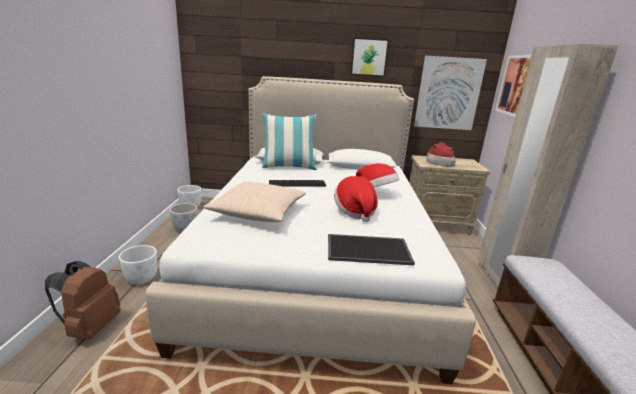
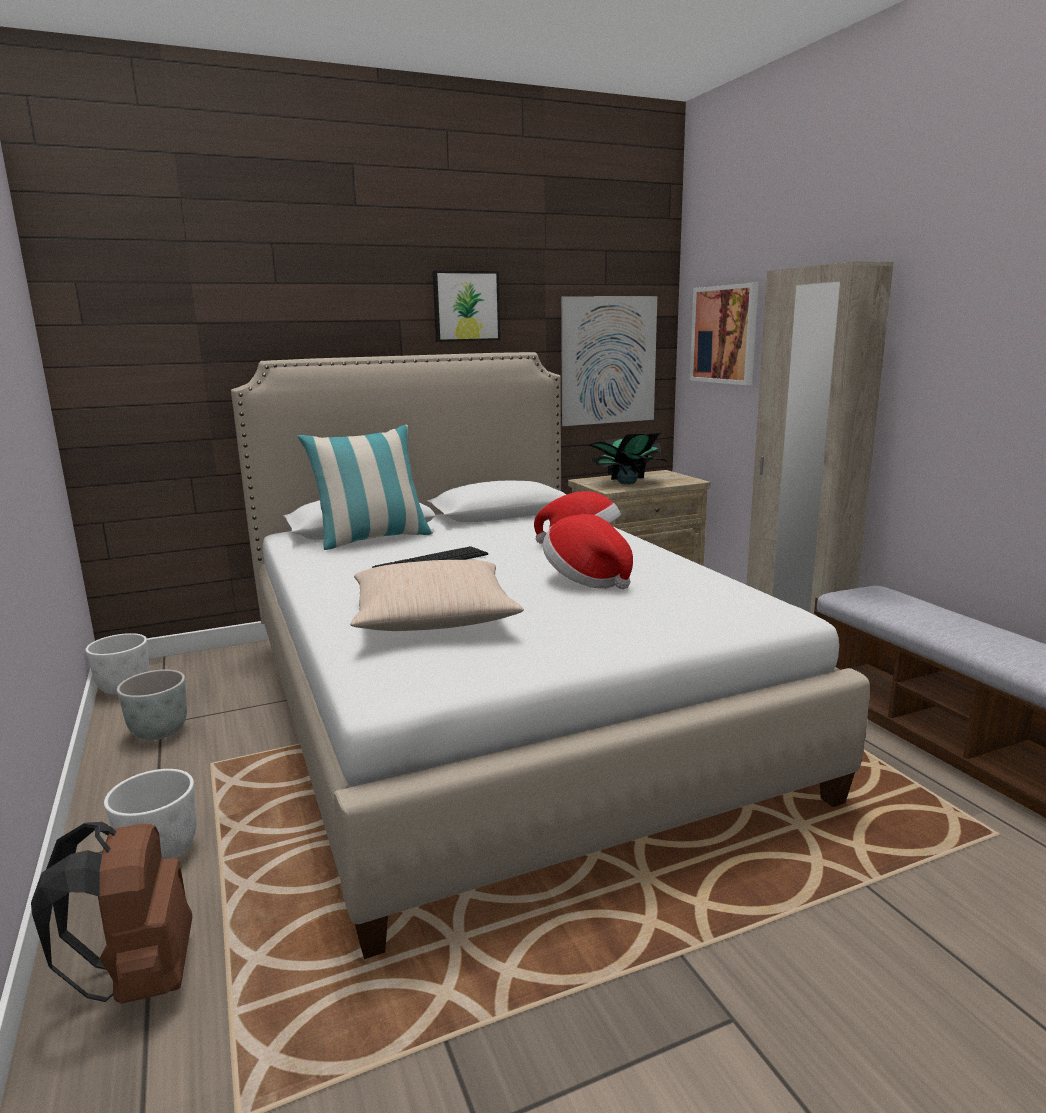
camera: 25 degrees left, 5 degrees down
tray [328,234,415,265] -> none
hat [426,142,456,167] -> potted plant [585,433,667,484]

